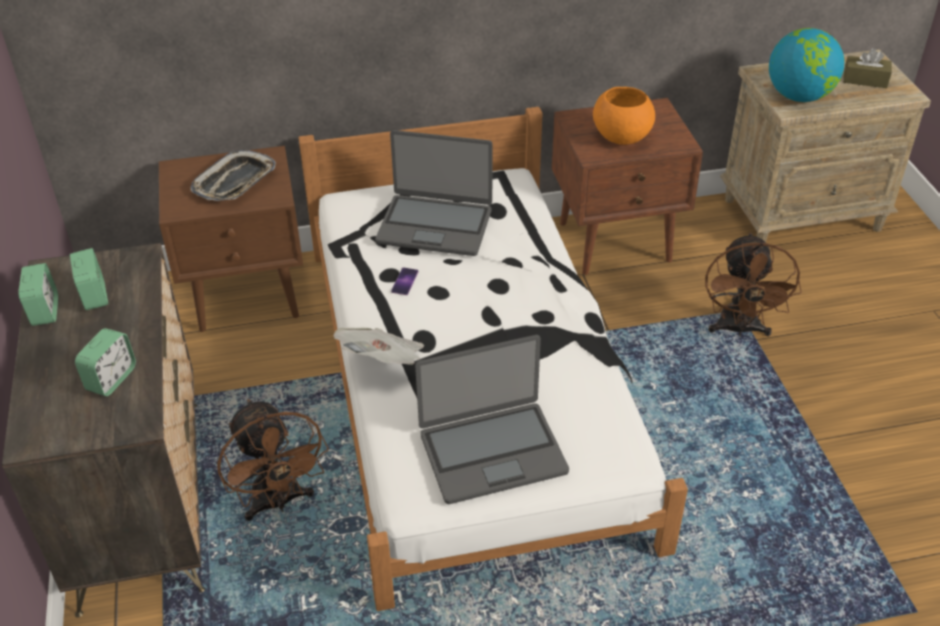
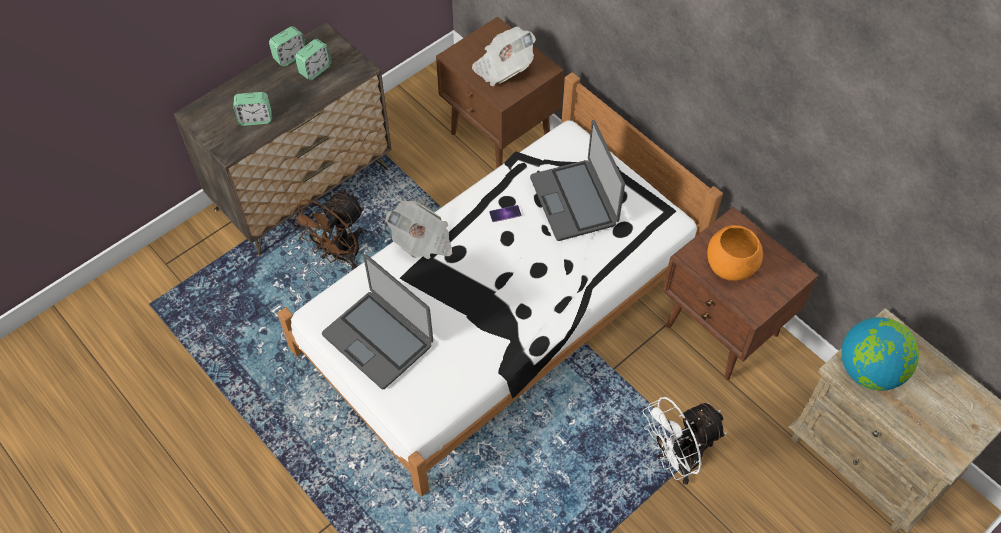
camera: 60 degrees right, 15 degrees up
tray [190,150,276,201] -> newspaper [472,27,536,86]
brown fan [705,232,802,337] -> white fan [642,397,727,485]
brown tissue box [843,48,892,88] -> none

